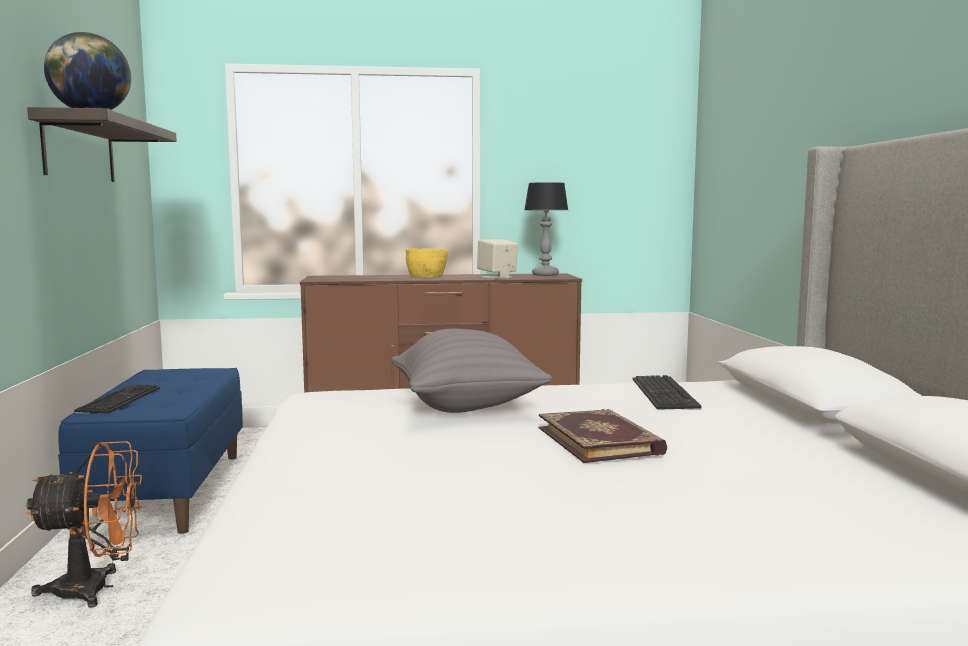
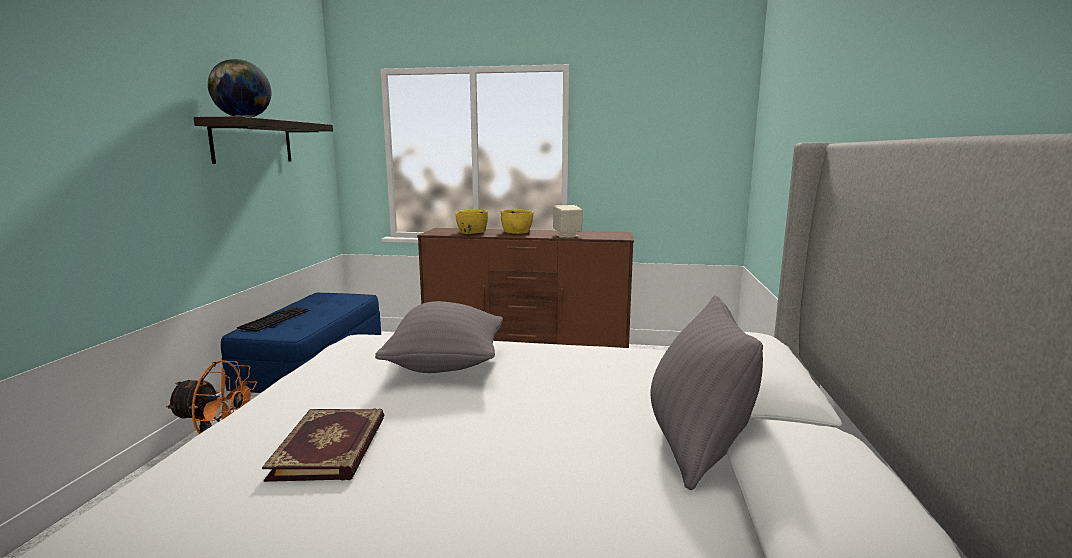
camera: 15 degrees right, 5 degrees up
table lamp [524,182,568,276] -> none
book [539,409,667,463] -> book moved to [262,409,384,482]
keyboard [633,375,701,410] -> none
none -> yellow bowl [455,210,488,234]
none -> grey pillow [651,295,763,490]

